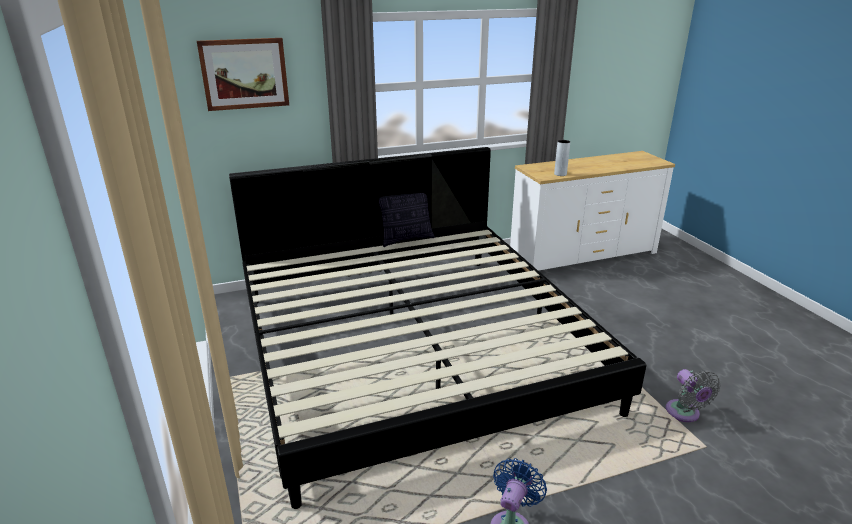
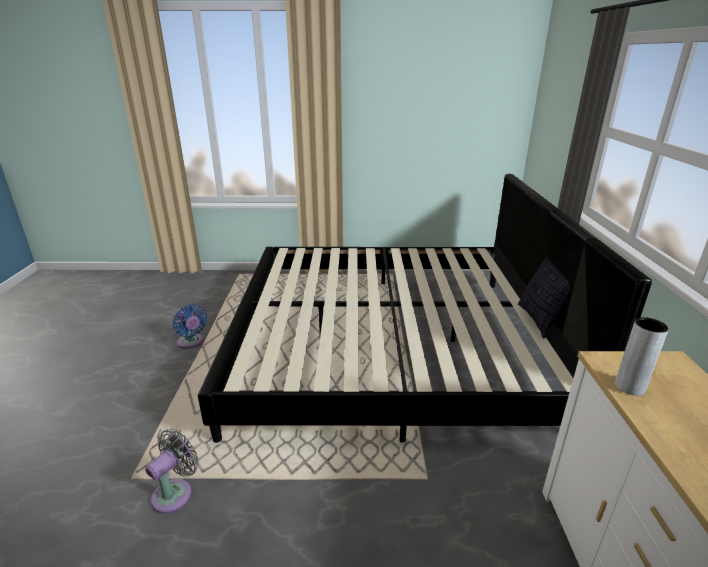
camera: 110 degrees right, 0 degrees up
picture [197,38,289,111] -> none
grey fan [665,369,721,422] -> grey fan turned 120 degrees clockwise [145,429,199,514]

